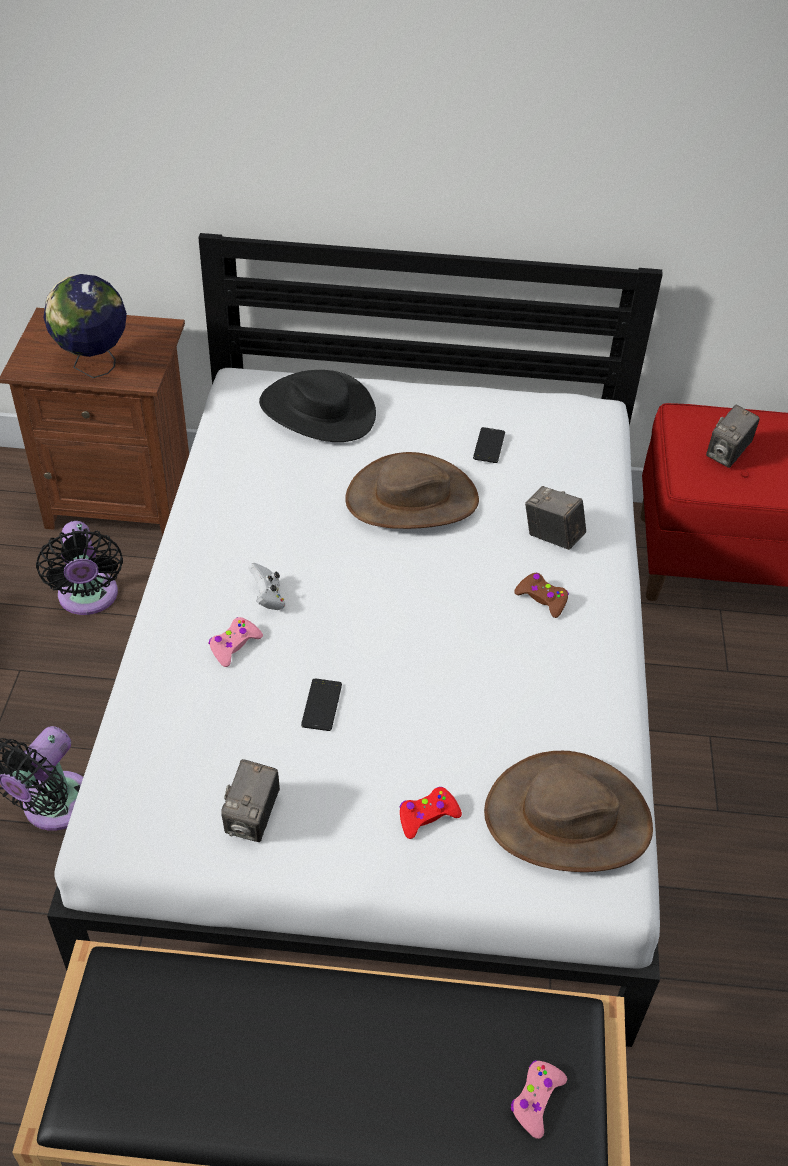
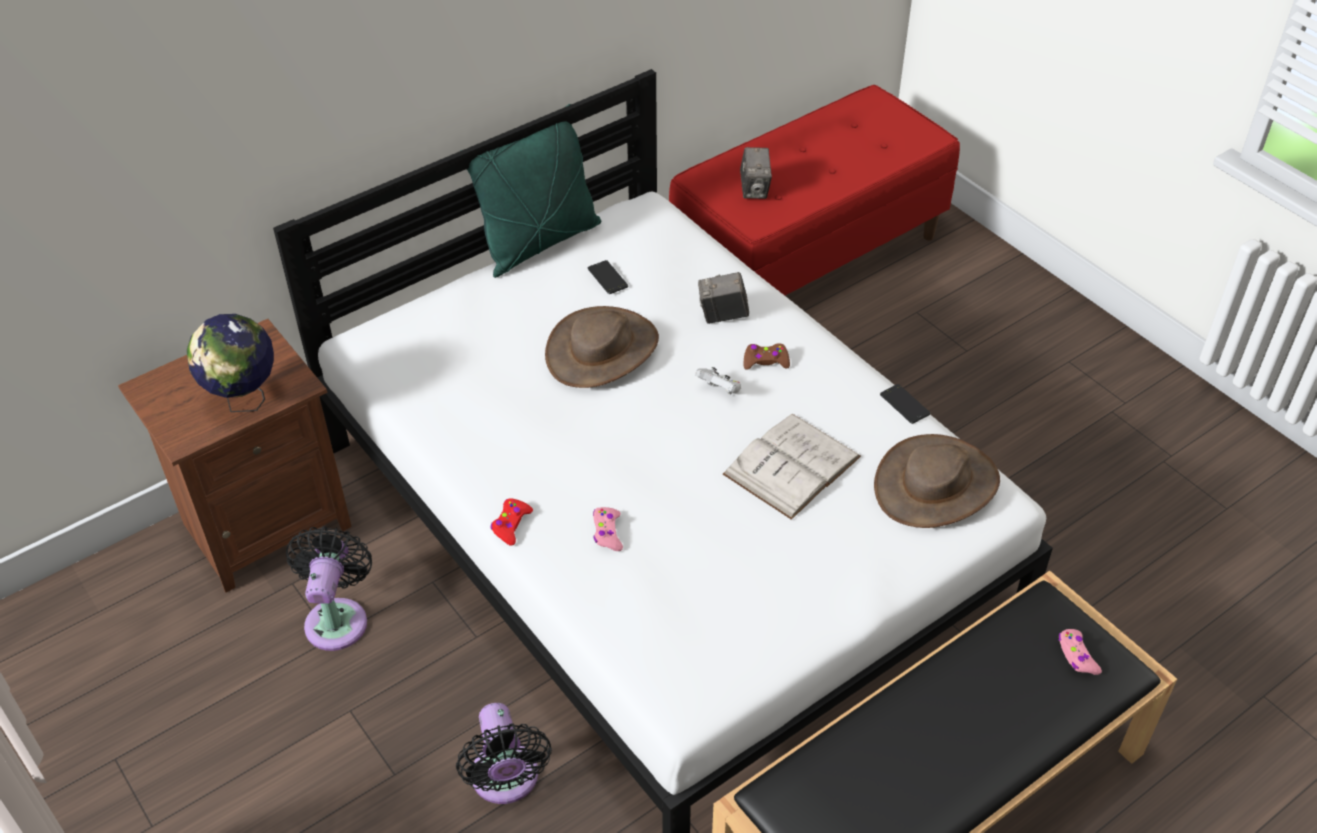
camera: 40 degrees left, 0 degrees up
black fan [36,521,123,615] -> black fan turned 120 degrees counterclockwise [286,526,372,651]
camera [221,759,280,842] -> none
white game controller [248,563,285,610] -> white game controller moved to [695,367,741,395]
black hat [259,370,376,442] -> none
phone [301,678,342,731] -> phone moved to [880,384,930,424]
red game controller [399,787,462,839] -> red game controller moved to [490,498,533,546]
none -> green pillow [460,104,601,278]
none -> white book [723,414,861,520]

